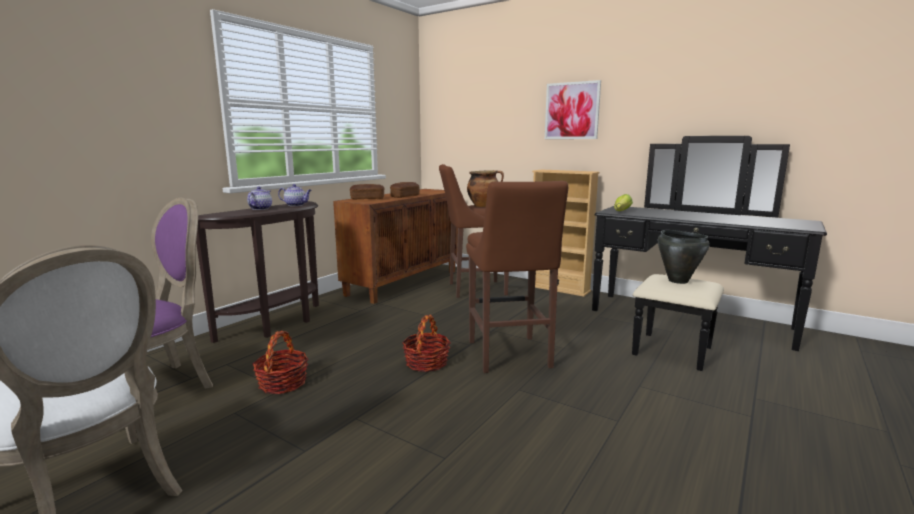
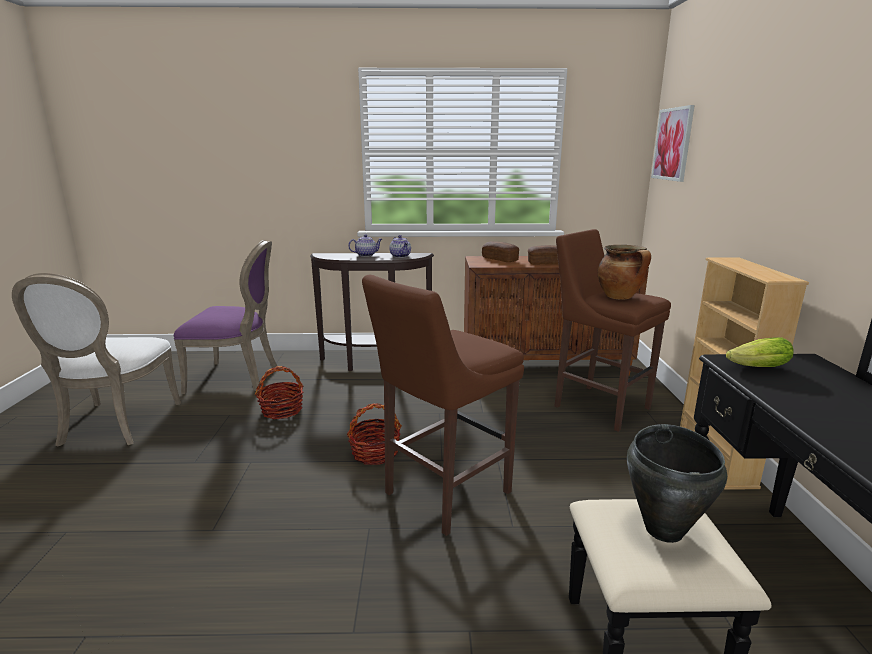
camera: 55 degrees right, 5 degrees up
picture [545,80,601,139] -> picture moved to [651,105,695,182]

